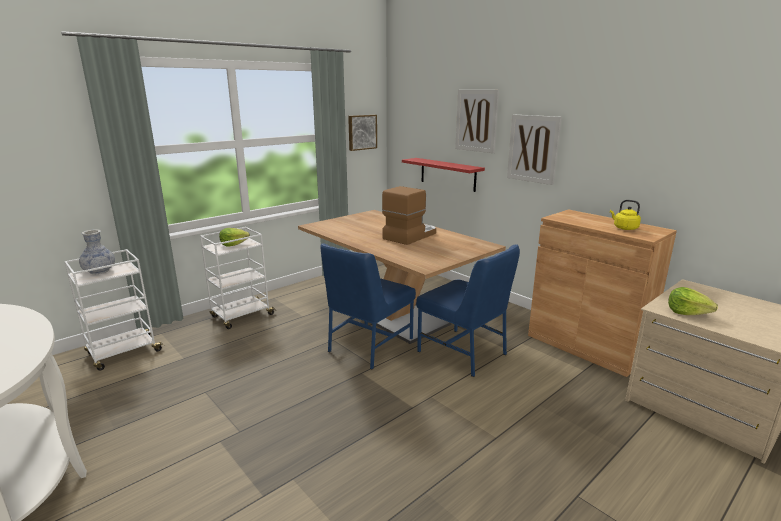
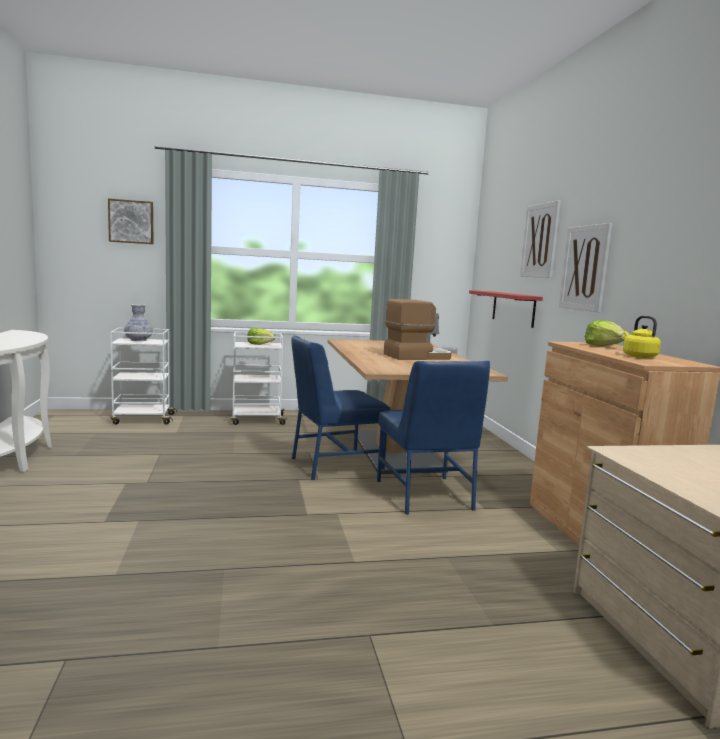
camera: 30 degrees right, 10 degrees down
picture [348,115,377,151] -> picture moved to [108,199,153,244]
lettuce [668,287,718,315] -> lettuce moved to [585,320,626,346]

